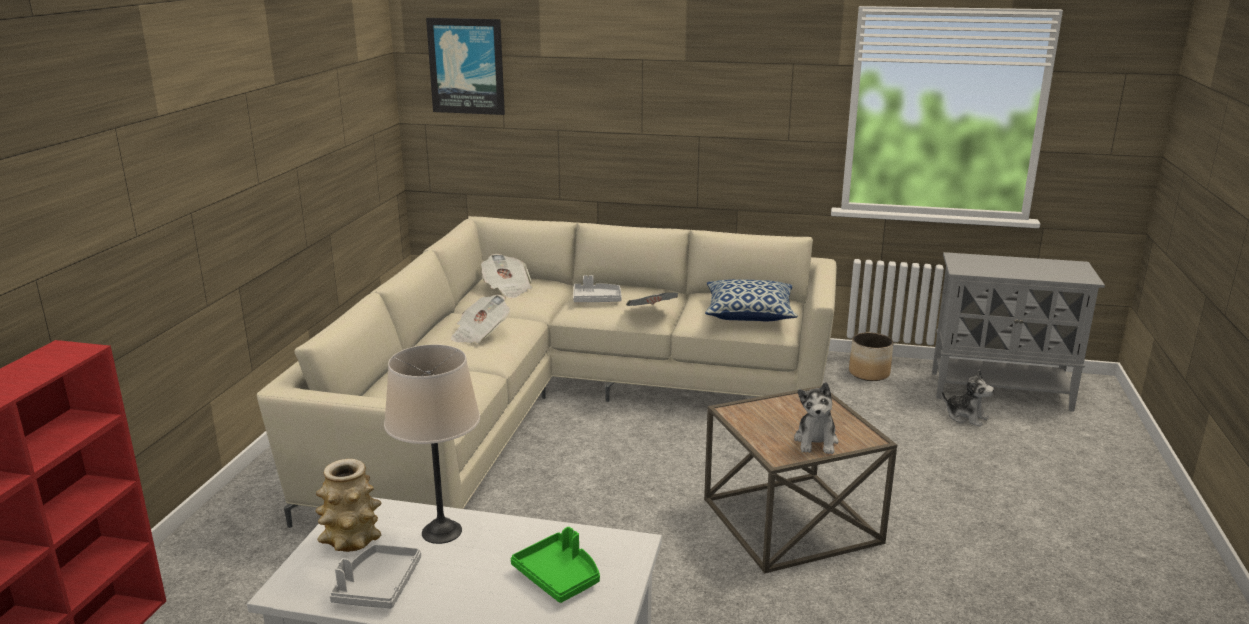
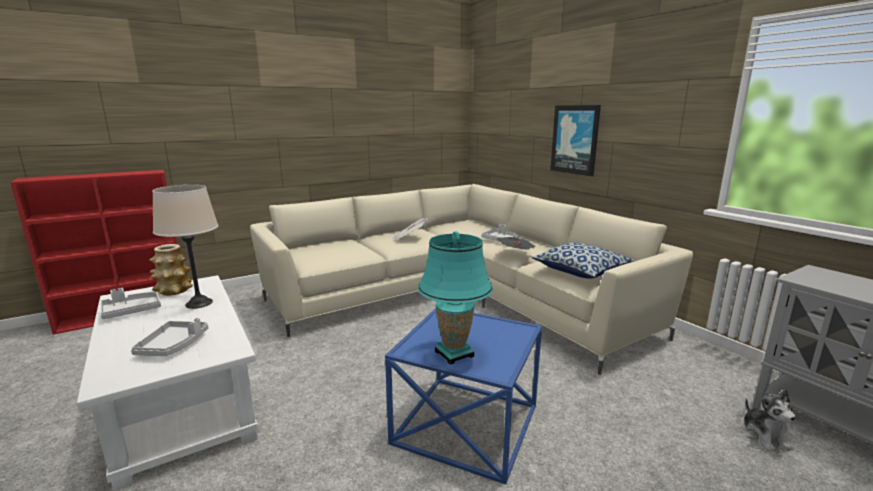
camera: 45 degrees right, 5 degrees down
picture [426,18,505,115] -> picture moved to [550,105,601,176]
newspaper [481,254,533,299] -> none
green tray [511,527,600,603] -> grey tray [131,318,208,356]
brown side table [704,386,897,574] -> blue side table [385,308,542,485]
plush toy [794,382,839,454] -> turquoise table lamp [418,231,493,365]
planter [849,332,893,381] -> none

